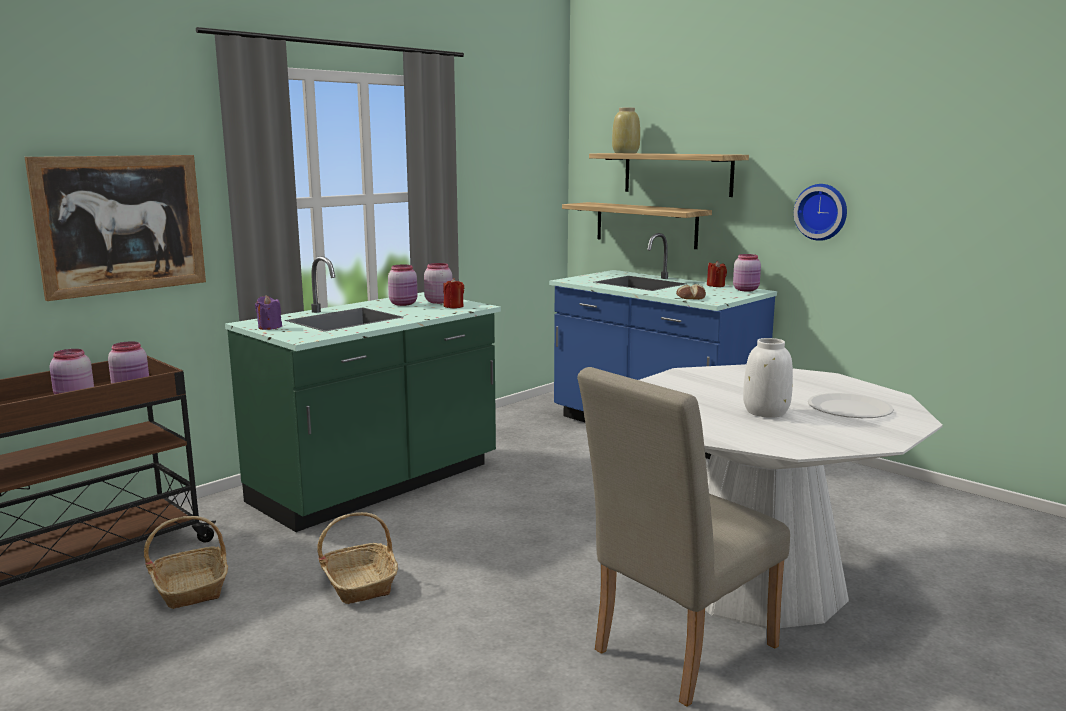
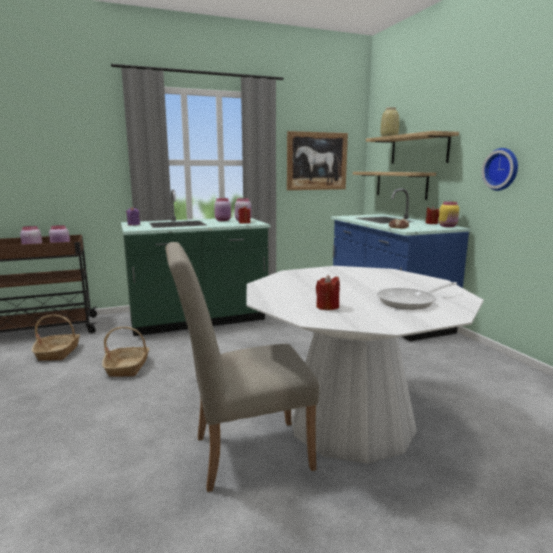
camera: 25 degrees right, 0 degrees up
picture [25,155,206,301] -> picture moved to [287,131,348,190]
pink jar [733,254,761,292] -> yellow jar [439,201,459,227]
white vase [743,338,793,418] -> none
white plate [808,393,894,418] -> frying pan [377,282,457,310]
none -> red candle [316,275,340,310]

